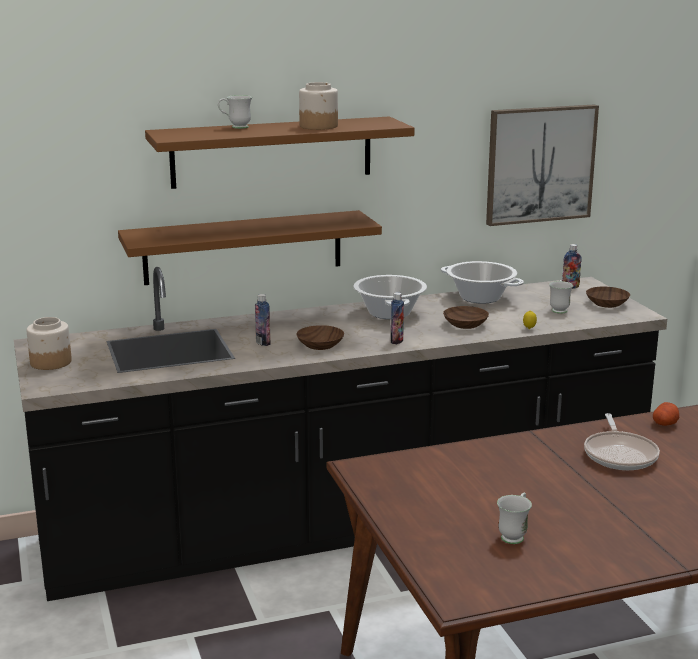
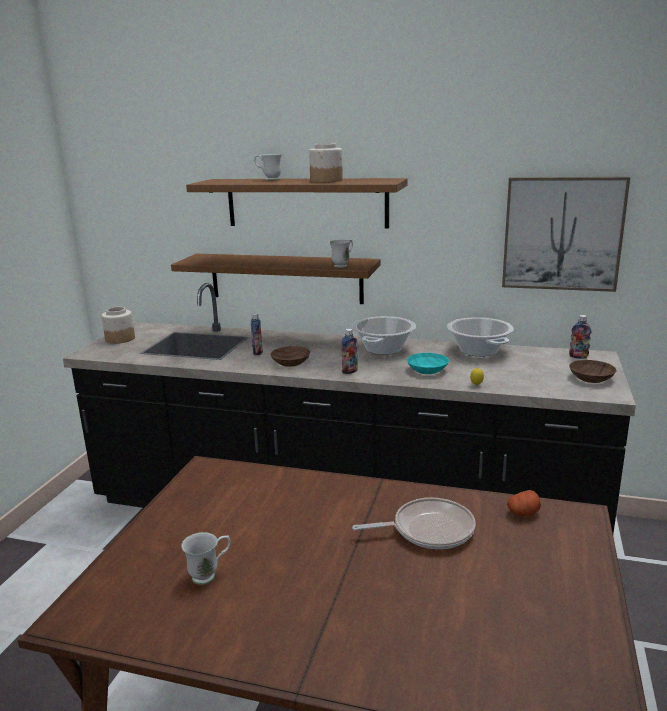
camera: 35 degrees right, 0 degrees up
brown bowl [443,306,489,329] -> turquoise bowl [407,353,449,374]
white mug [549,280,573,314] -> white mug moved to [330,240,353,268]
frying pan [584,413,660,470] -> frying pan turned 135 degrees counterclockwise [352,498,476,549]

